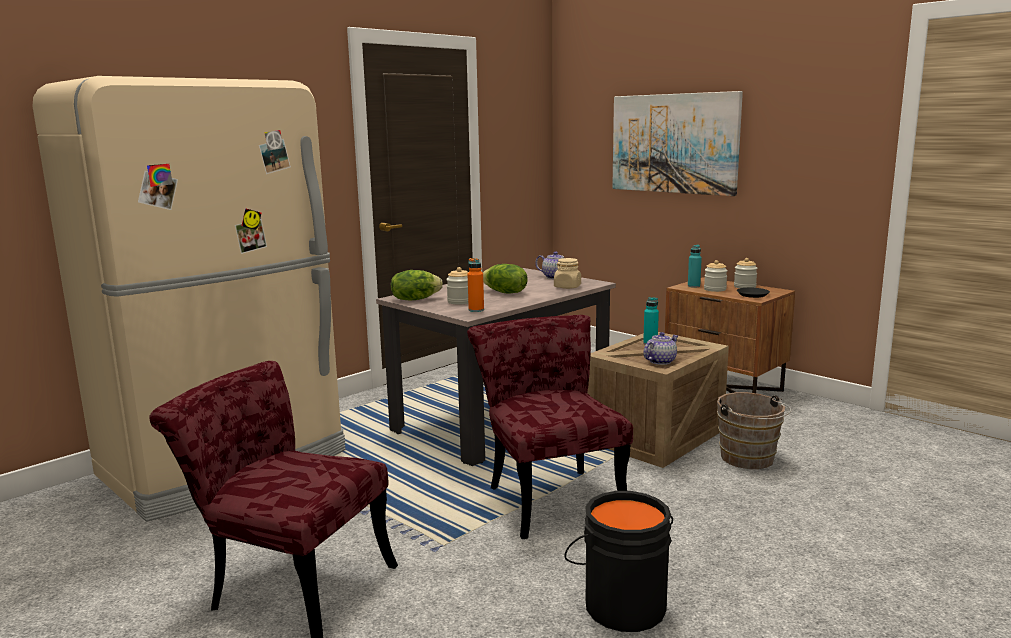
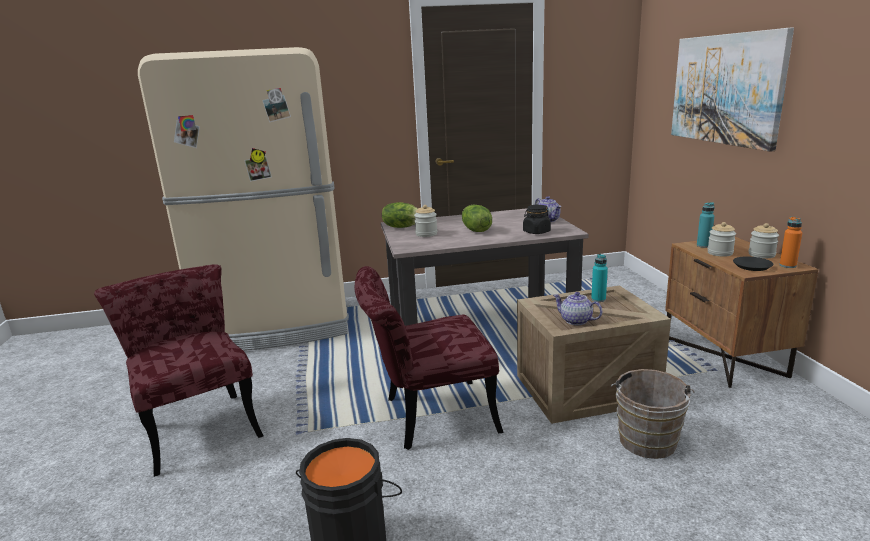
camera: 35 degrees right, 5 degrees up
red chair [467,315,633,539] -> red chair turned 120 degrees counterclockwise [354,266,504,450]
orange bottle [468,258,484,312] -> orange bottle moved to [779,217,802,268]
beige jar [554,258,581,289] -> black jar [523,205,551,234]
teapot [643,332,678,365] -> teapot turned 135 degrees counterclockwise [553,292,602,325]

